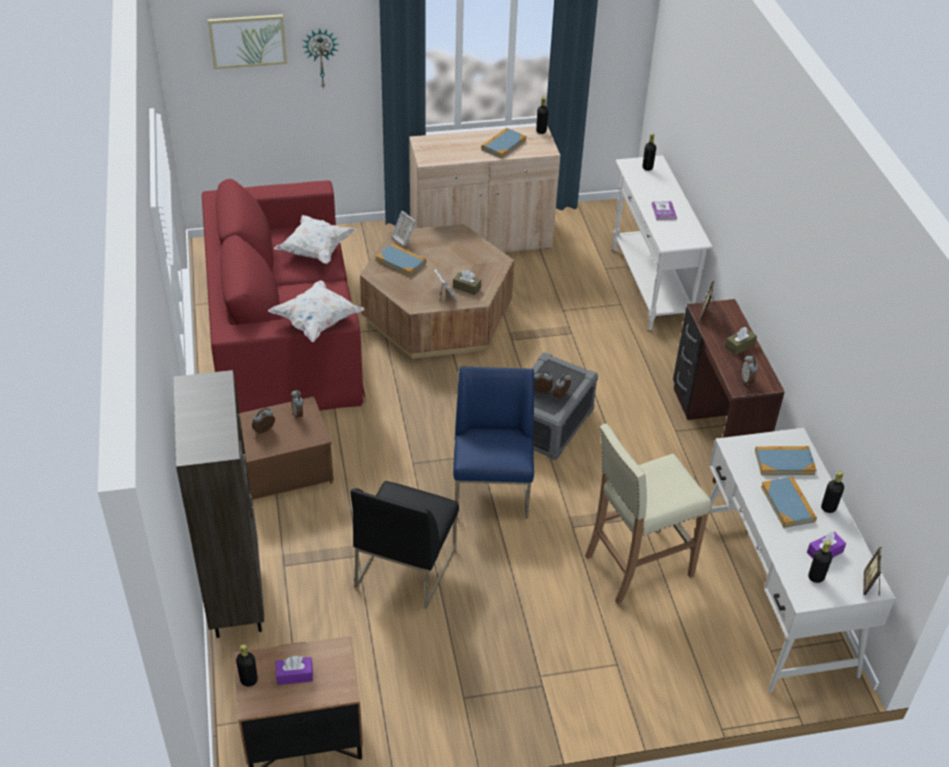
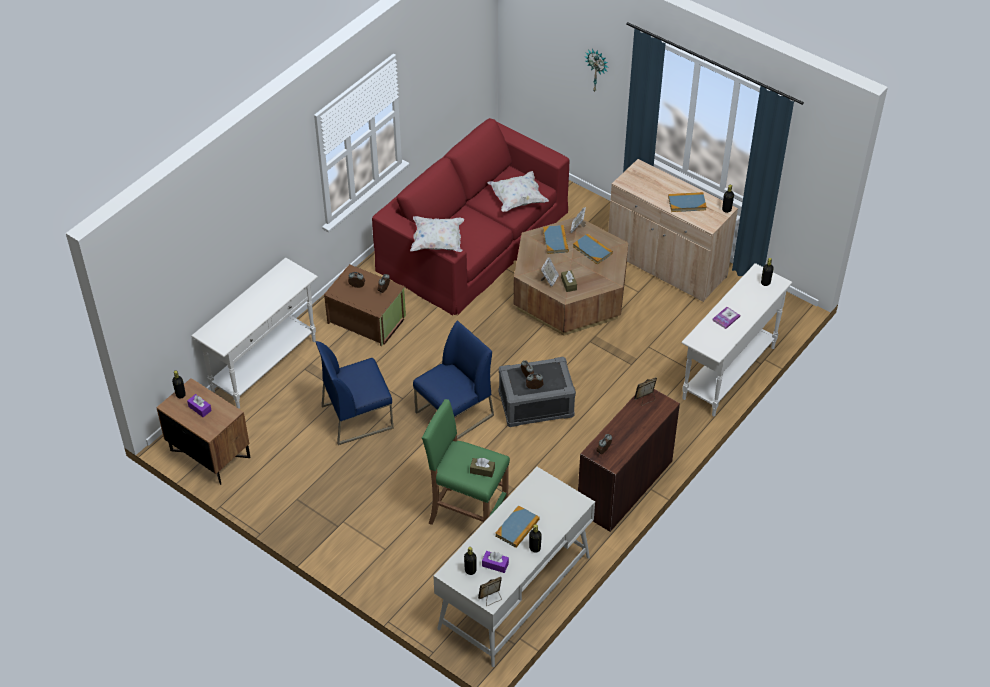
camera: 50 degrees right, 5 degrees up
brown bookcase [174,370,264,638] -> white console table [191,257,318,409]
picture [208,14,287,69] -> none
black chair [350,481,459,609] -> blue chair [315,341,393,445]
beige stool [585,424,712,604] -> green stool [422,399,510,525]
brown tissue box [725,327,757,355] -> brown tissue box moved to [470,458,495,477]
book [755,446,816,475] -> book moved to [573,233,613,265]

